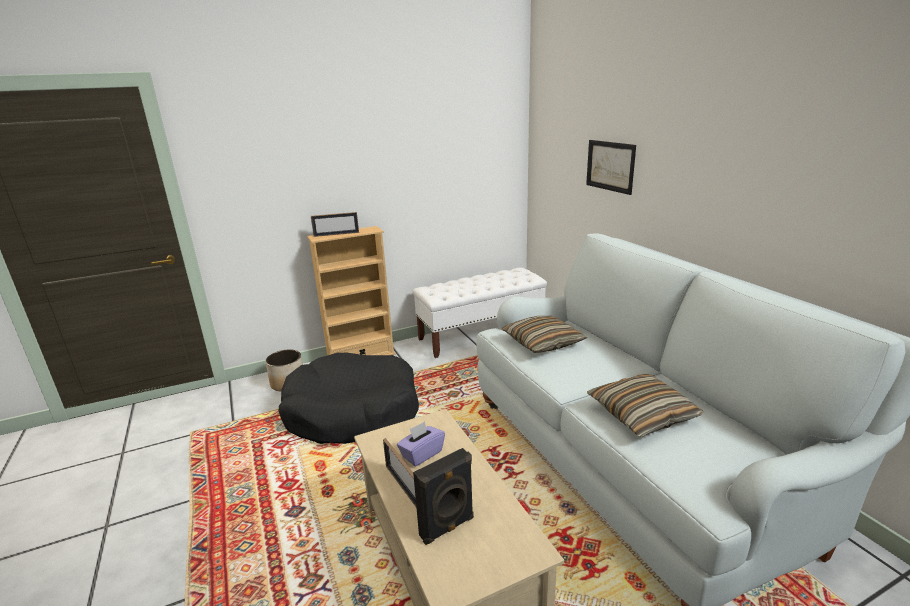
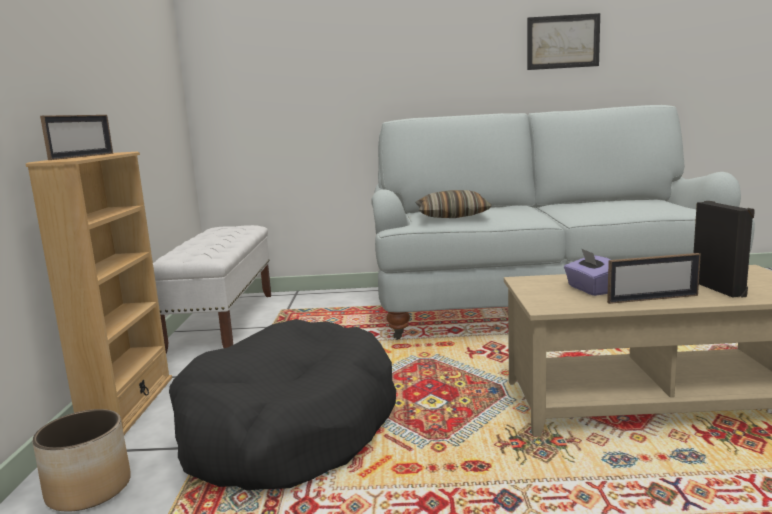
camera: 65 degrees left, 10 degrees down
picture [586,140,636,195] -> picture moved to [527,13,600,70]
pillow [587,374,704,437] -> none

